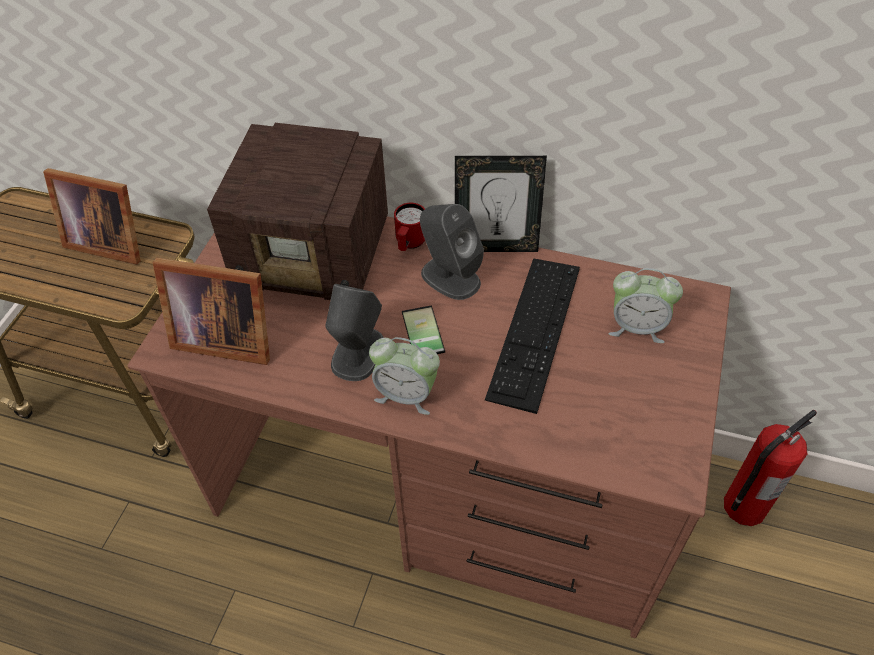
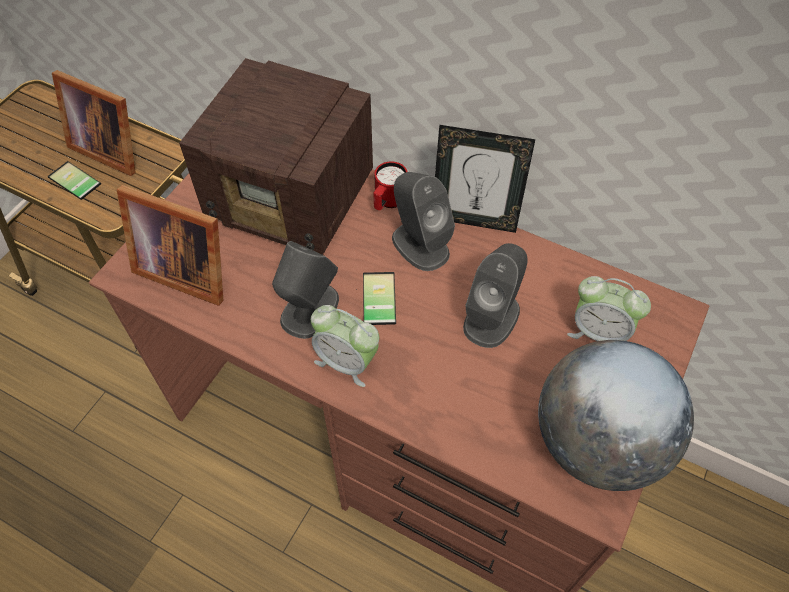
camera: 10 degrees right, 5 degrees up
keyboard [485,258,580,414] -> grey speaker [463,243,528,348]
fire extinguisher [724,410,817,526] -> none
none -> phone [47,161,101,200]
none -> globe [538,340,694,491]

